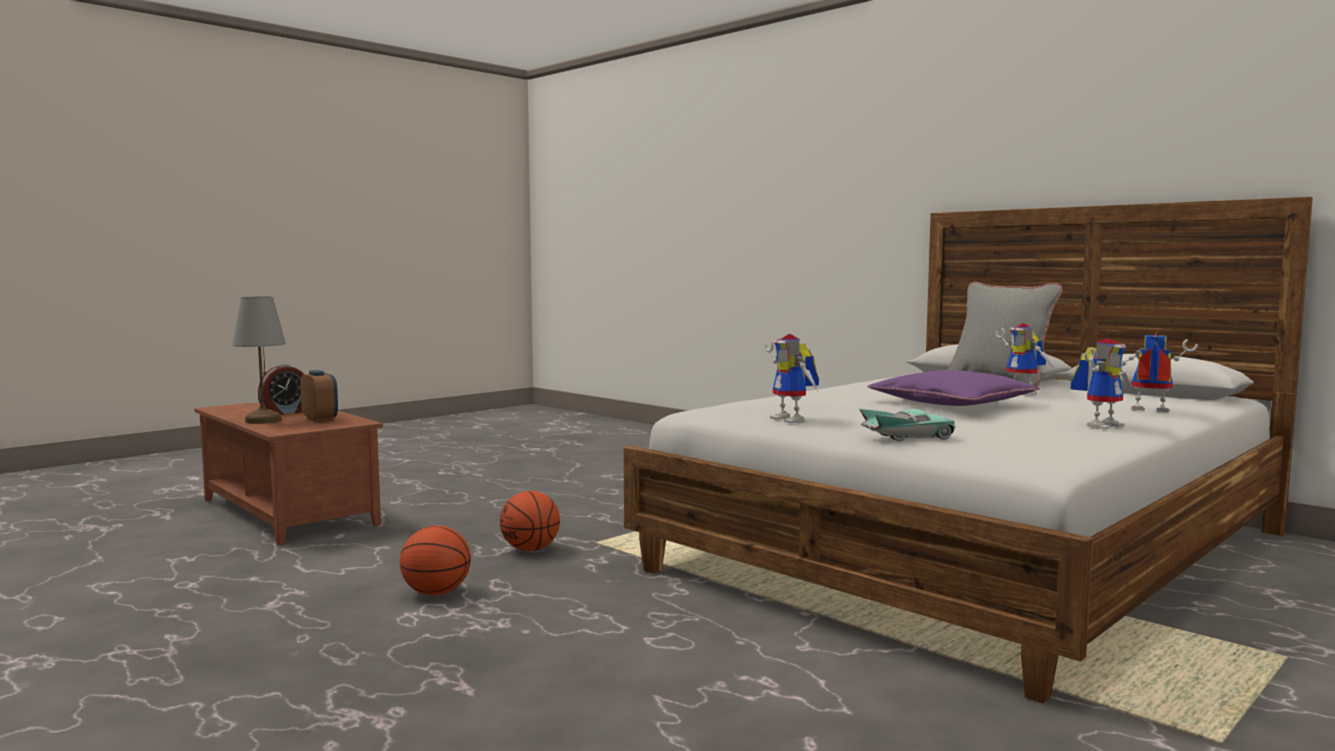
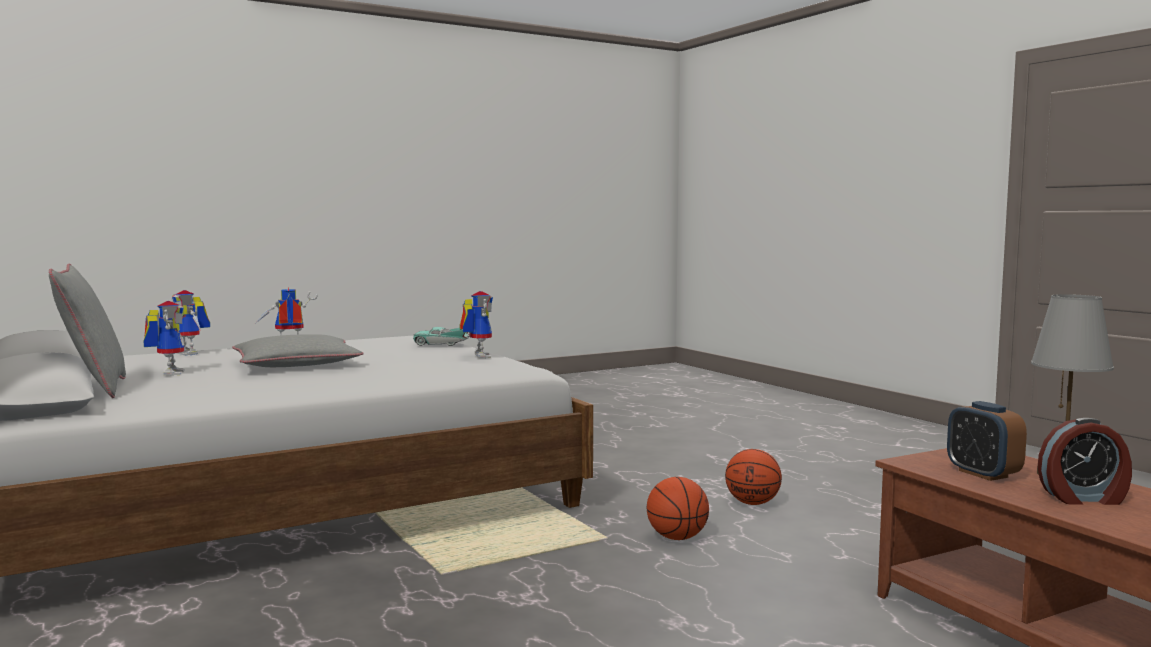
camera: 165 degrees left, 0 degrees up
alarm clock [258,364,304,415] -> alarm clock turned 150 degrees counterclockwise [1037,418,1132,505]
purple pillow [867,370,1040,406] -> grey pillow [232,334,364,367]

